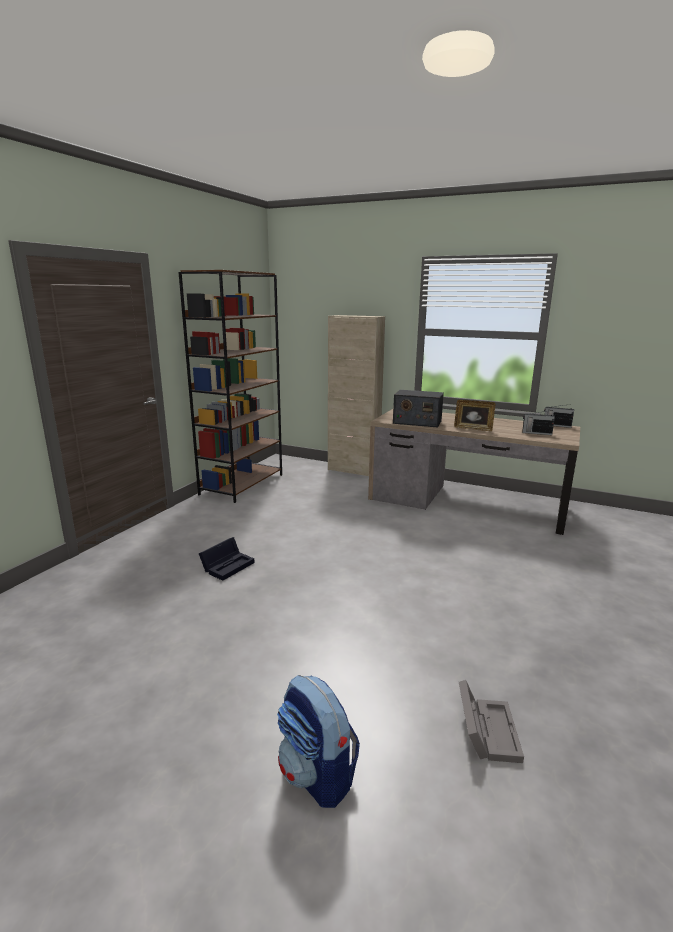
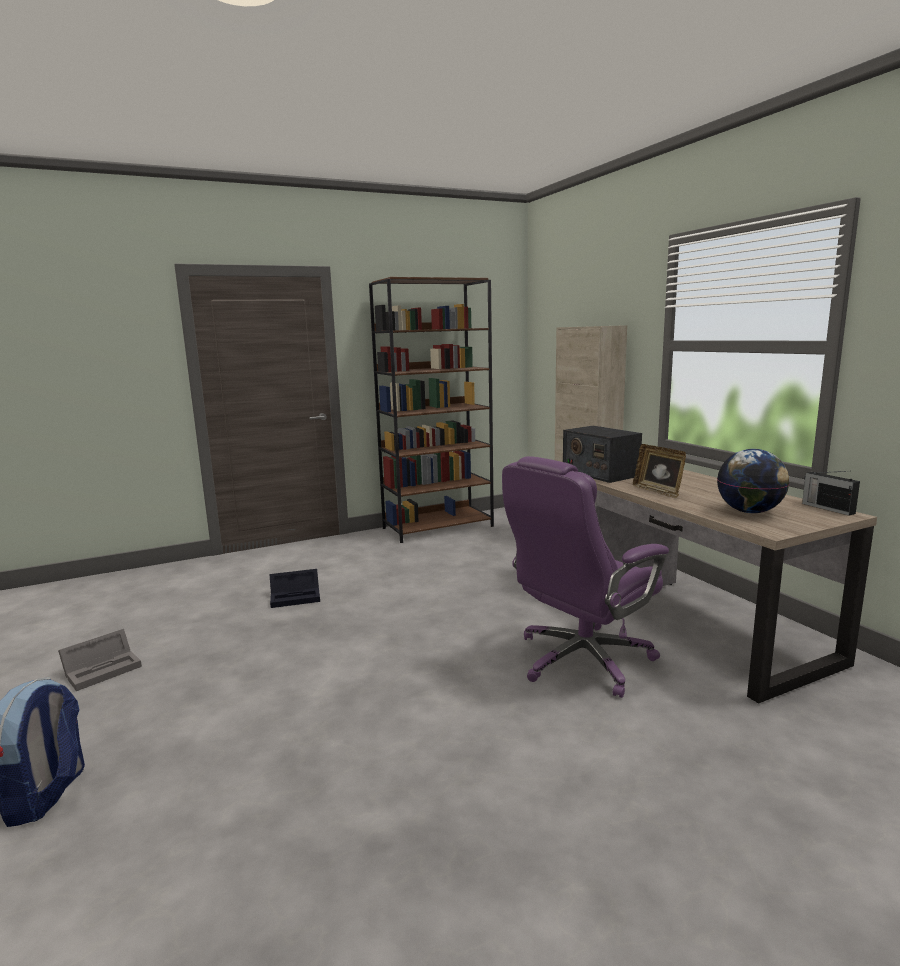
camera: 40 degrees right, 5 degrees down
grey storage box [459,680,524,763] -> grey storage box moved to [58,629,142,691]
radio [522,411,555,435] -> globe [717,449,789,513]
none -> purple office chair [502,456,669,698]

